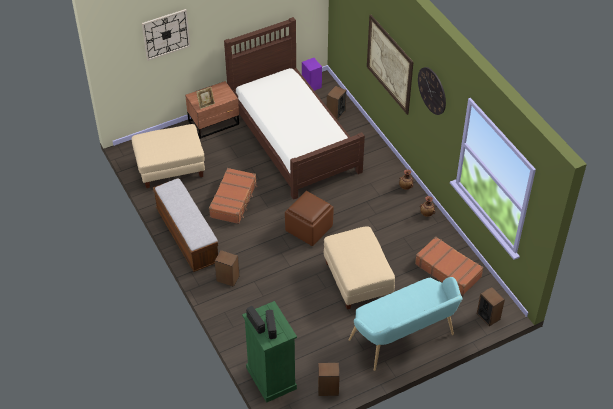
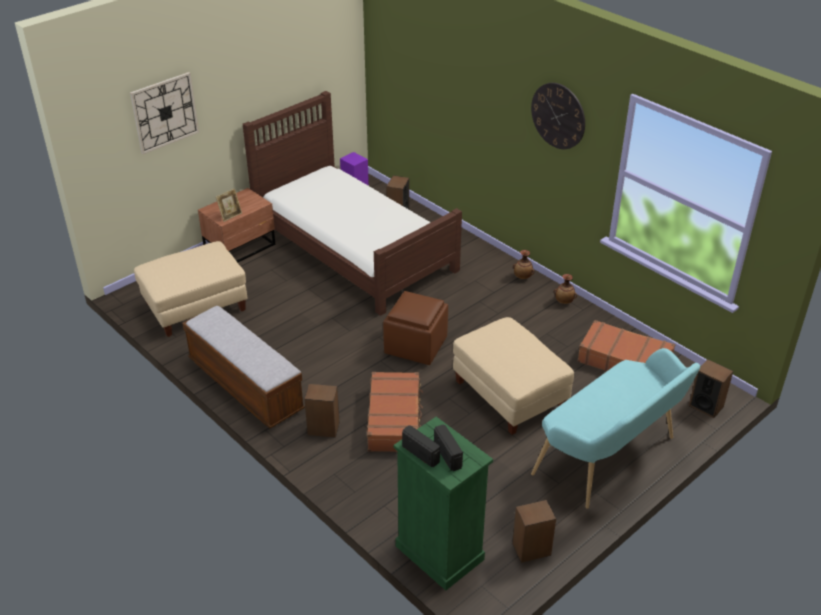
camera: 15 degrees left, 10 degrees down
brown suitcase [209,168,257,224] -> brown suitcase moved to [367,372,423,452]
picture [367,15,413,115] -> none

